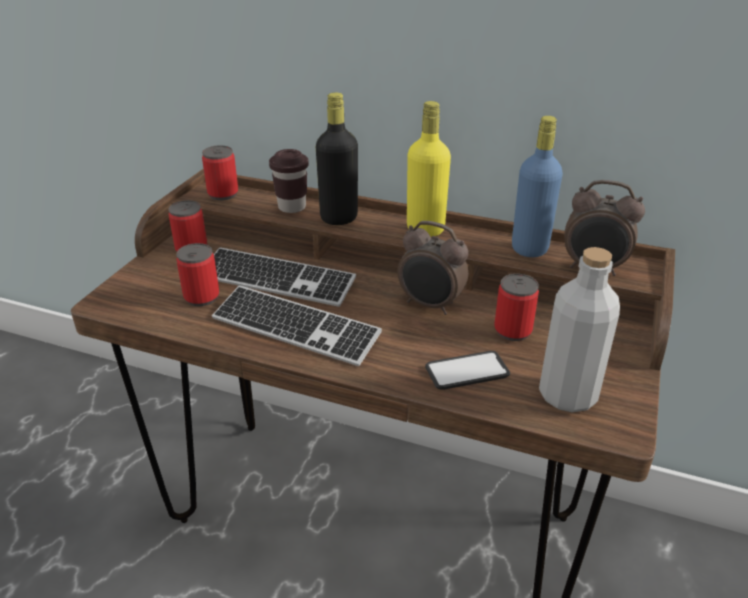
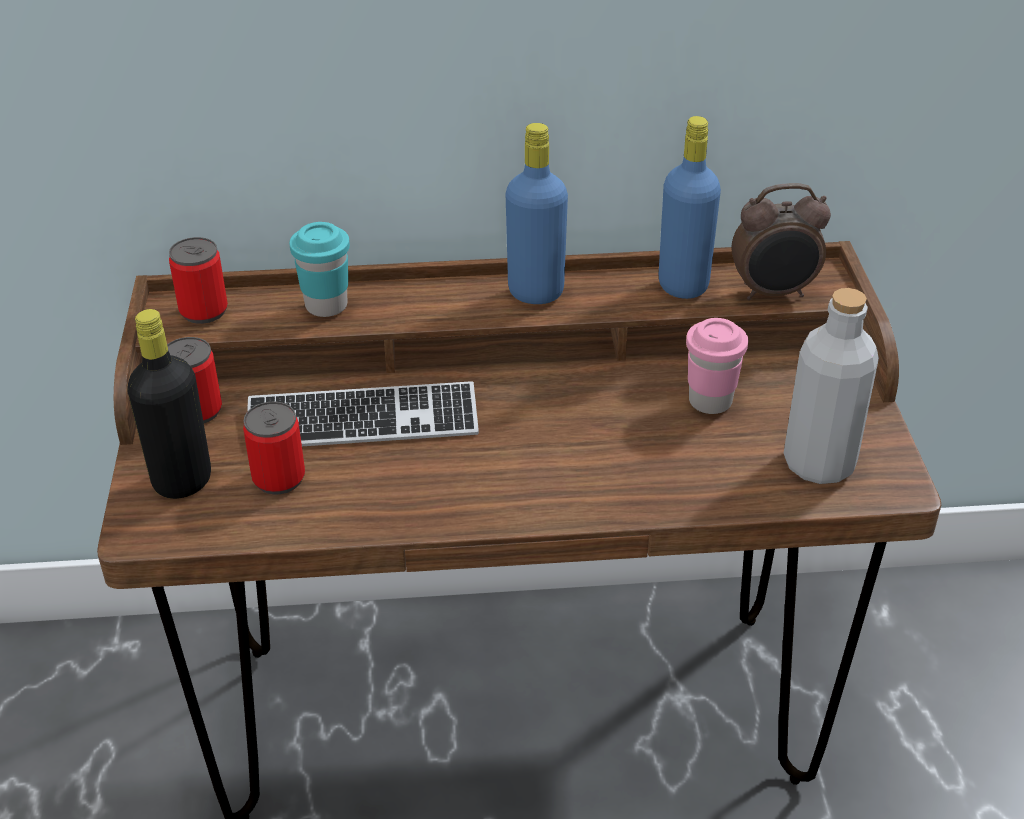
camera: 25 degrees left, 5 degrees up
keyboard [212,285,382,366] -> none
brown cup [269,149,309,213] -> turquoise cup [289,222,350,317]
black bottle [316,92,358,225] -> black bottle moved to [127,309,211,499]
alarm clock [397,221,468,315] -> none
yellow bottle [407,101,451,237] -> blue bottle [506,123,568,304]
phone [425,351,510,390] -> none
can [494,274,539,341] -> pink cup [686,318,748,414]

